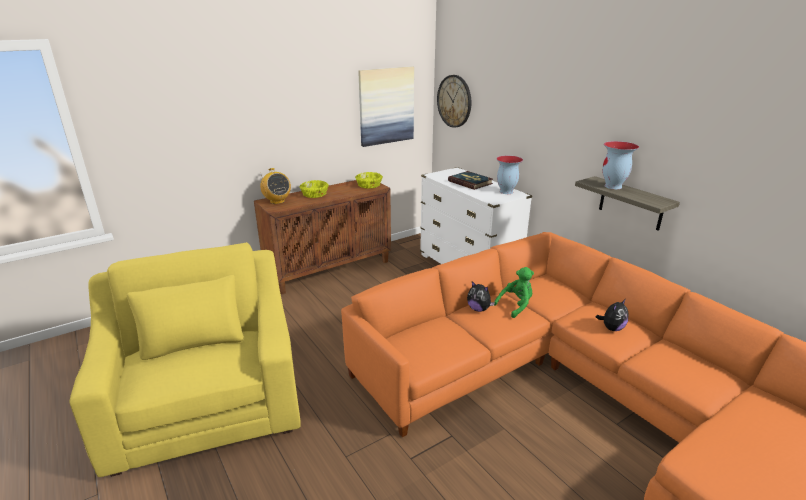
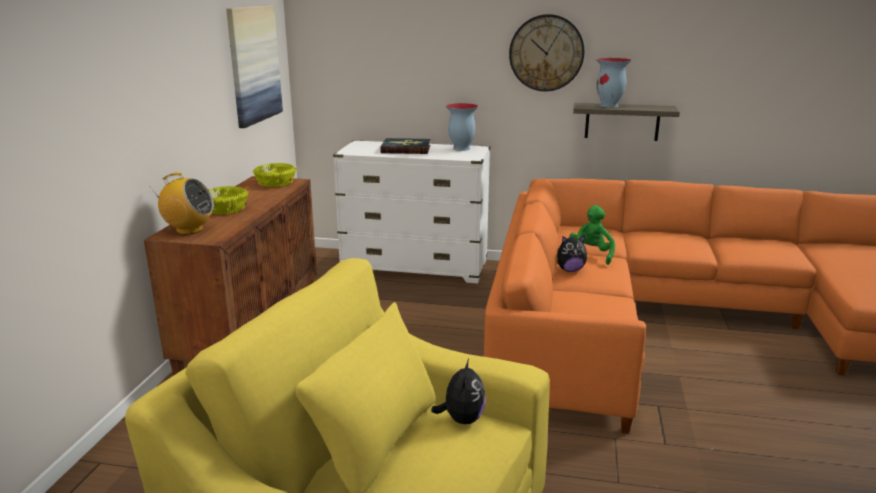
camera: 45 degrees left, 5 degrees down
wall clock [437,75,471,128] -> wall clock moved to [509,14,584,91]
plush toy [596,299,629,331] -> plush toy moved to [431,359,486,424]

